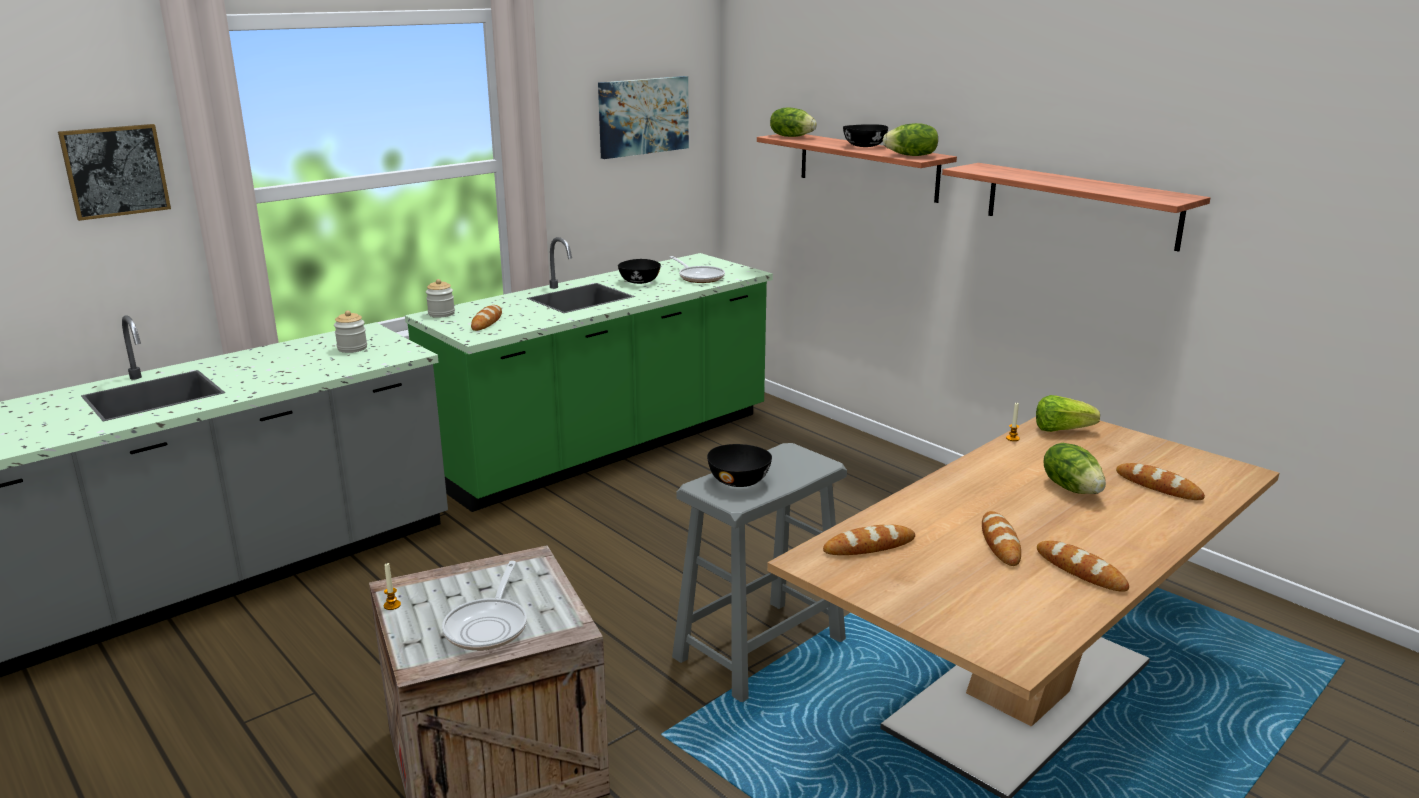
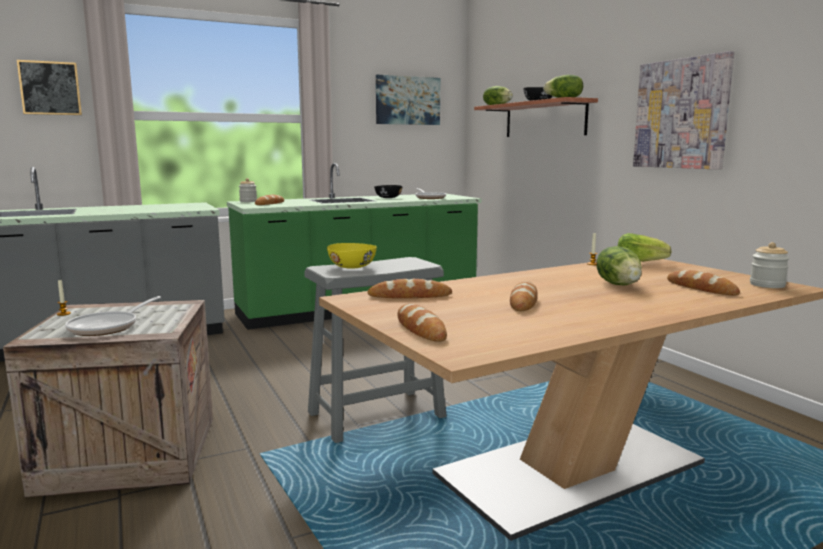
camera: 15 degrees right, 10 degrees down
jar [334,311,367,353] -> jar moved to [750,242,790,288]
black bowl [707,444,772,487] -> yellow bowl [327,243,377,269]
shelf [942,163,1210,252] -> picture [633,51,734,170]
bread [1037,541,1129,592] -> bread moved to [397,304,447,342]

